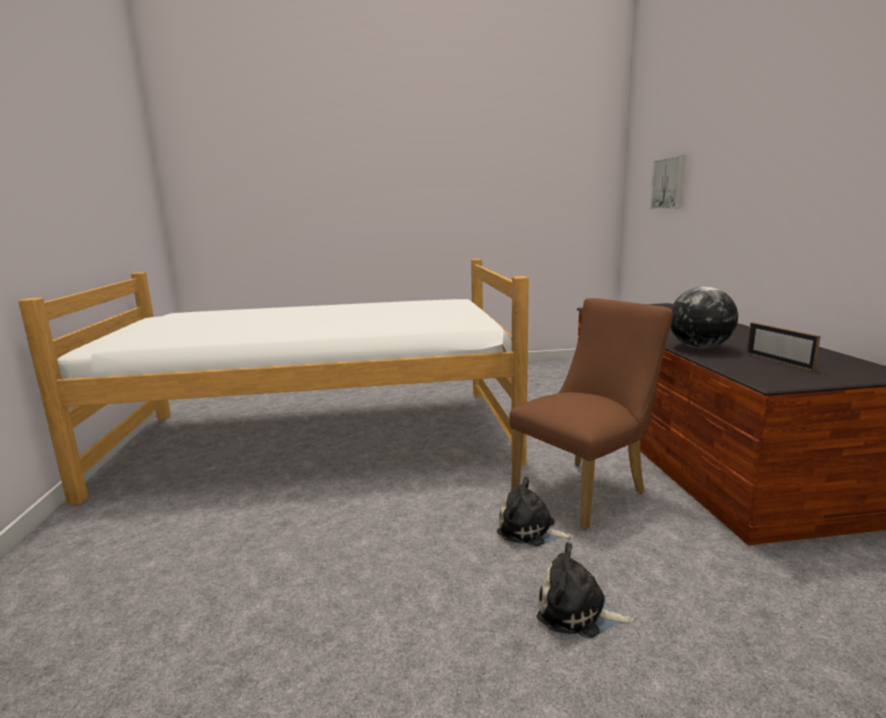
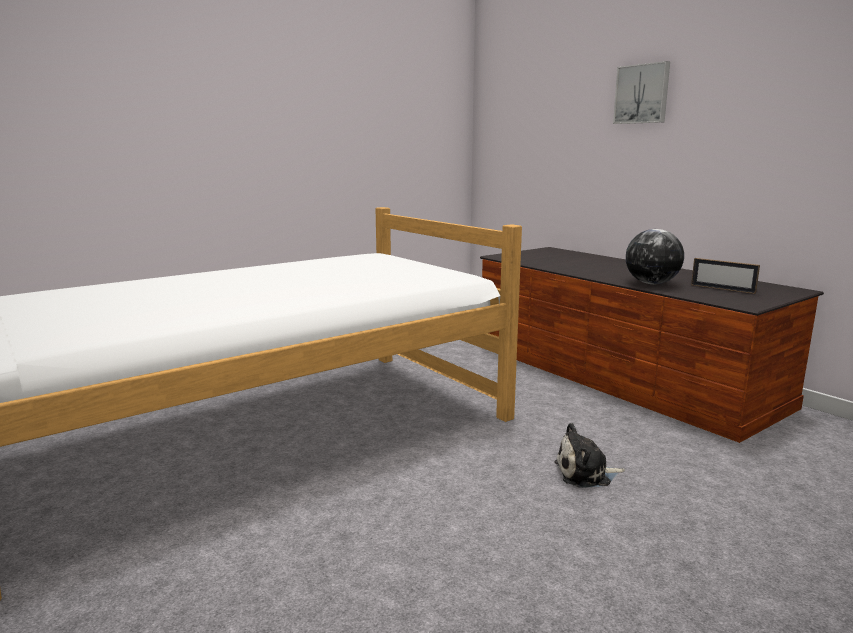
camera: 30 degrees left, 0 degrees up
brown chair [509,298,673,530] -> none
plush toy [537,542,634,638] -> none
picture [650,155,685,209] -> picture moved to [613,61,670,124]

